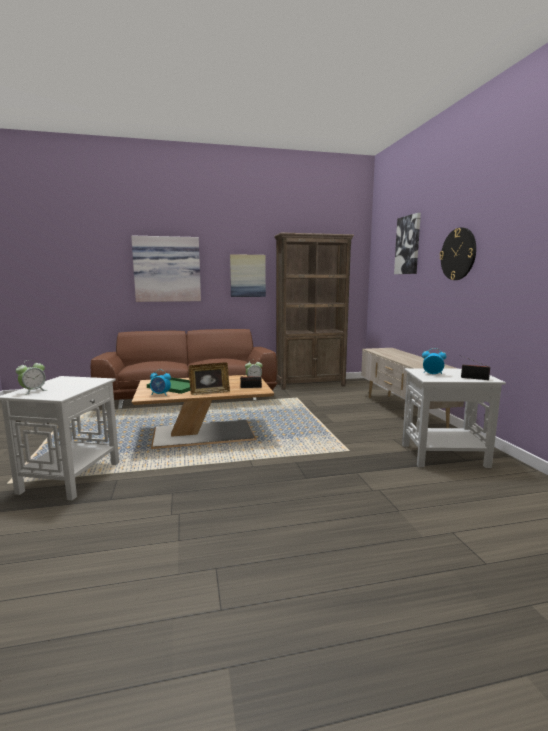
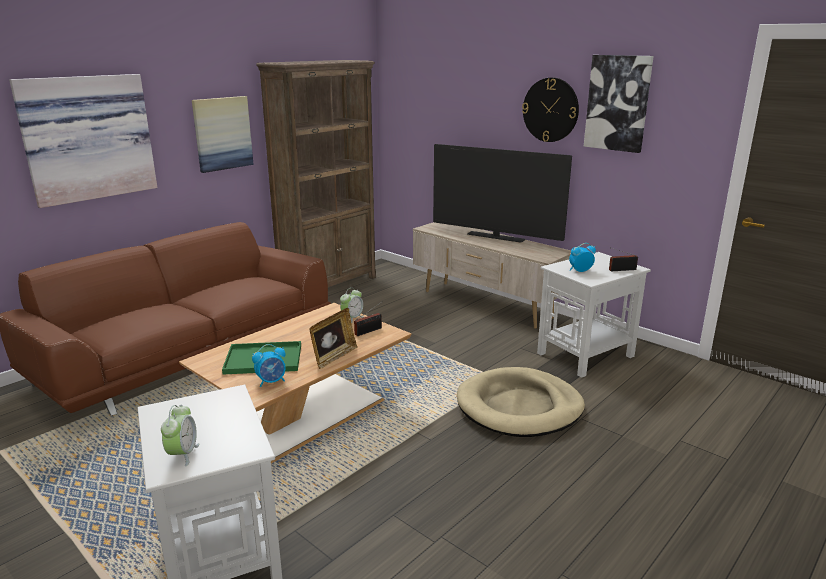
camera: 35 degrees left, 10 degrees up
picture [394,213,421,274] -> picture moved to [584,55,654,153]
none -> television [433,144,572,242]
none -> beige dog bed [457,367,585,437]

